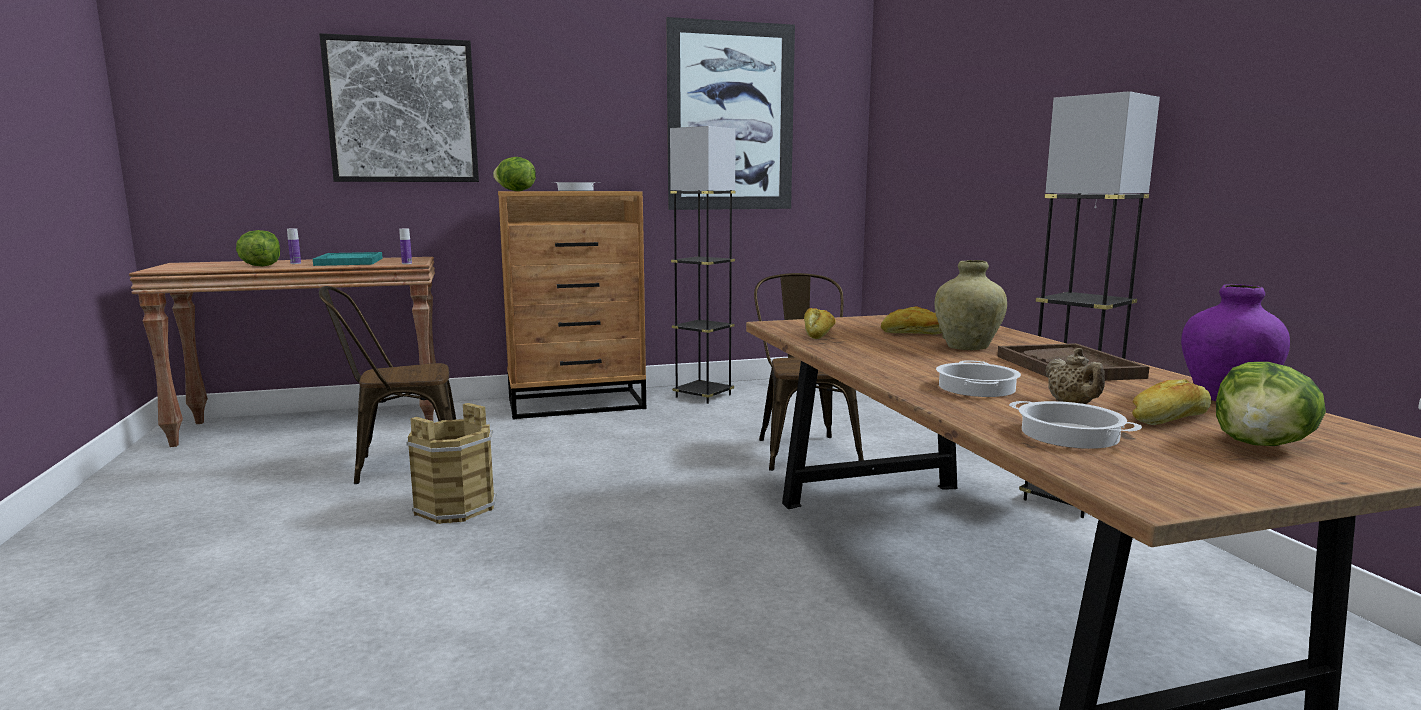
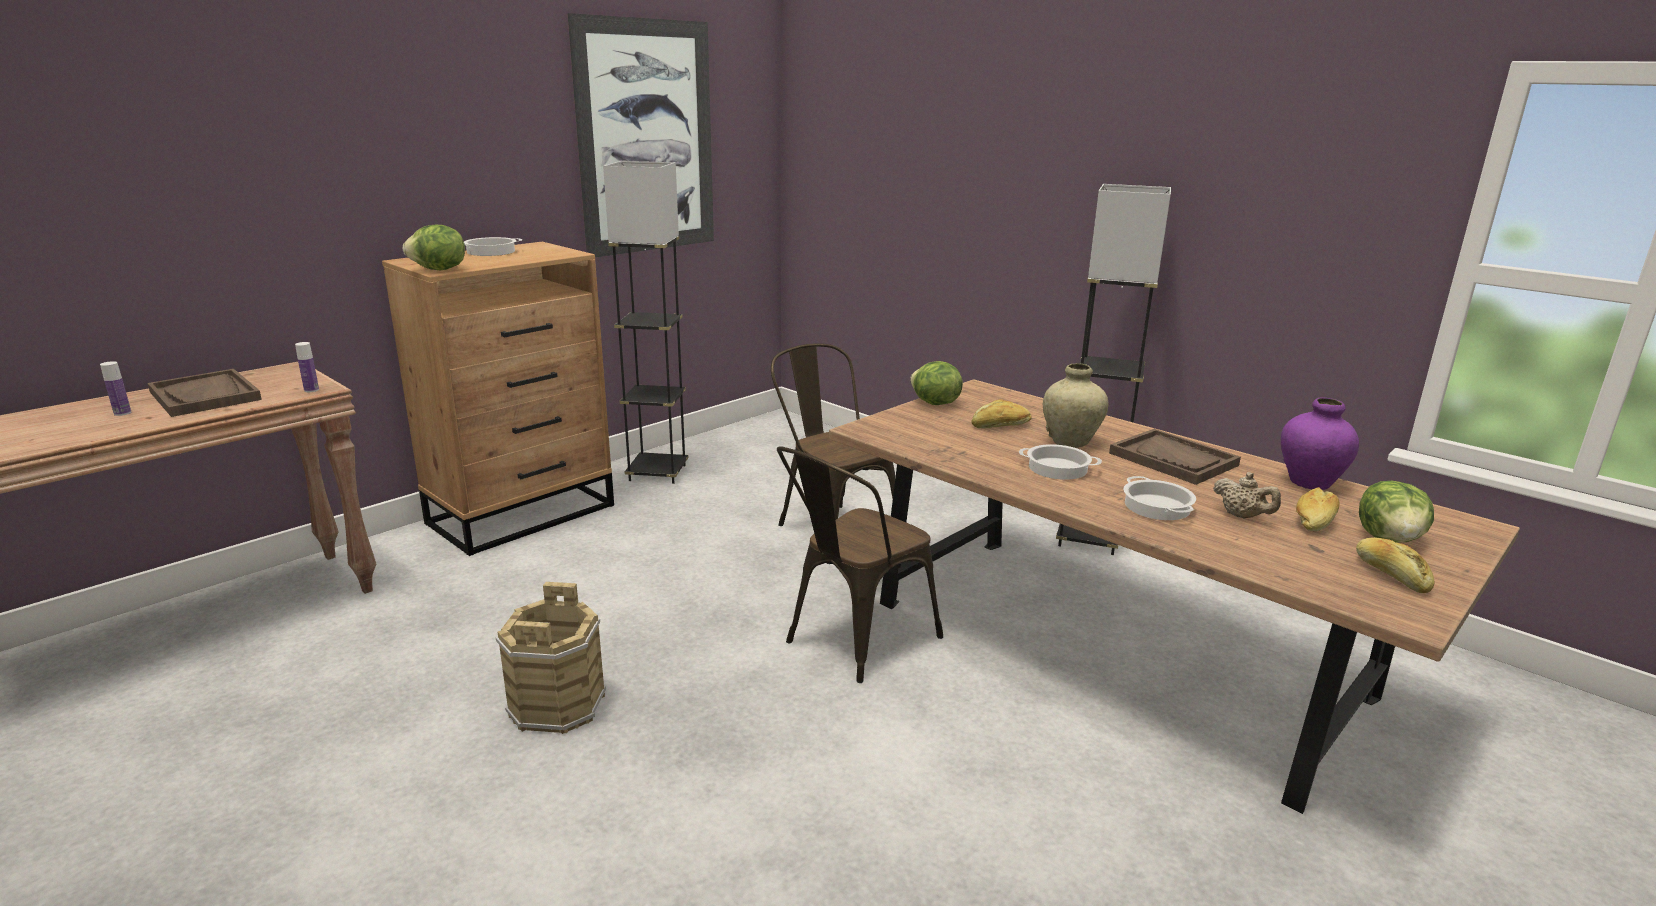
camera: 30 degrees left, 10 degrees up
lettuce [236,230,280,267] -> lettuce moved to [910,361,963,405]
turquoise tray [313,252,383,266] -> brown tray [148,369,262,417]
picture [319,33,479,182] -> none
brown chair [319,286,456,484] -> brown chair moved to [777,446,943,683]
bread [804,308,836,339] -> bread moved to [1356,537,1434,593]
cooking pot [1009,401,1142,449] -> cooking pot moved to [1019,444,1102,480]

